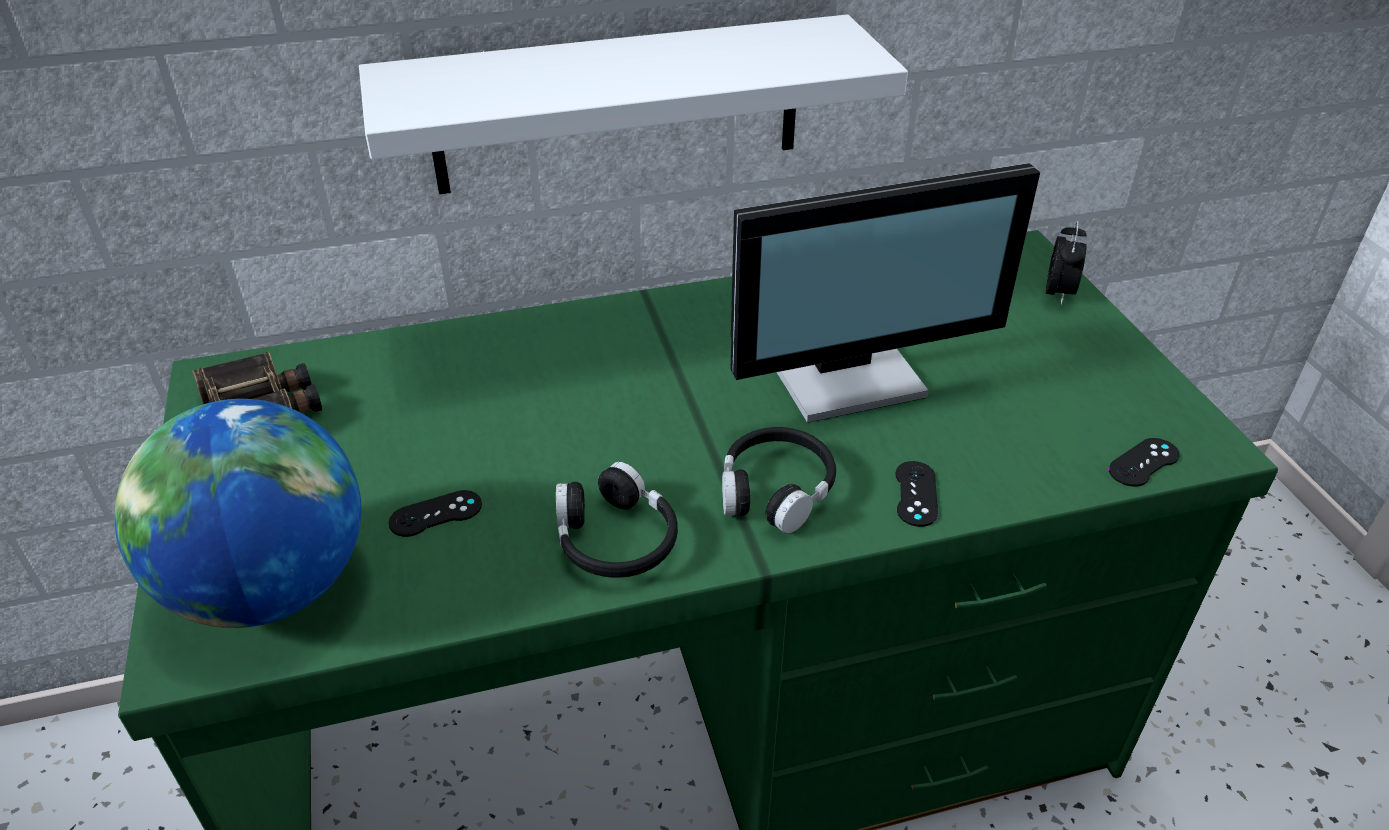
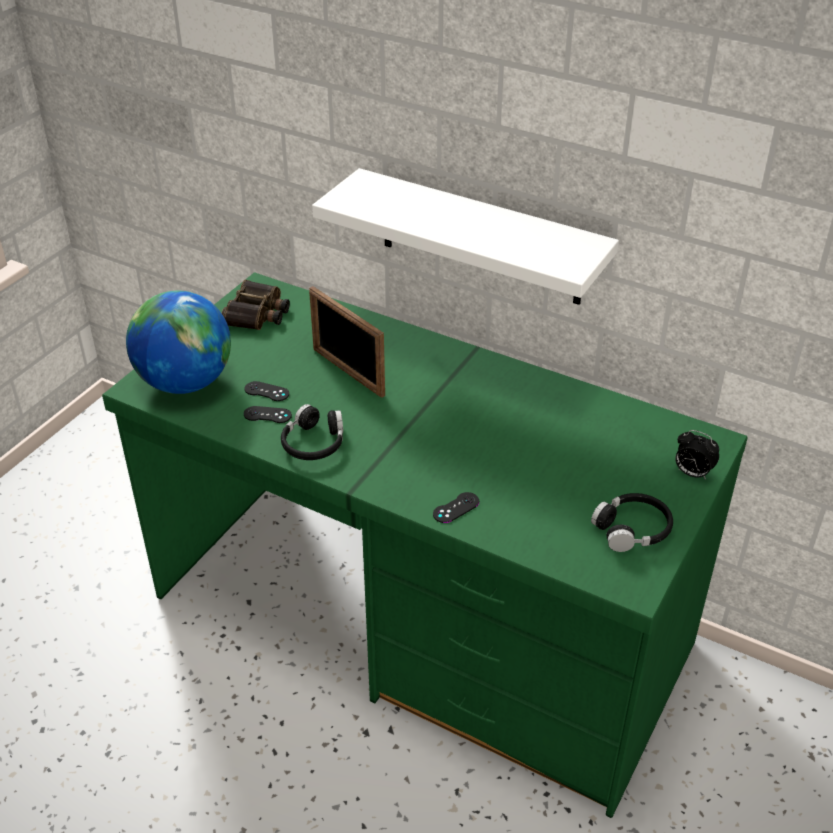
camera: 45 degrees right, 0 degrees up
black headphones [722,427,836,534] -> black headphones moved to [591,493,673,552]
monitor [730,163,1040,423] -> none
alarm clock [1046,221,1087,305] -> alarm clock turned 60 degrees clockwise [675,430,719,480]
black game controller [1108,438,1180,487] -> black game controller moved to [244,406,292,423]
none -> picture frame [309,286,385,398]

